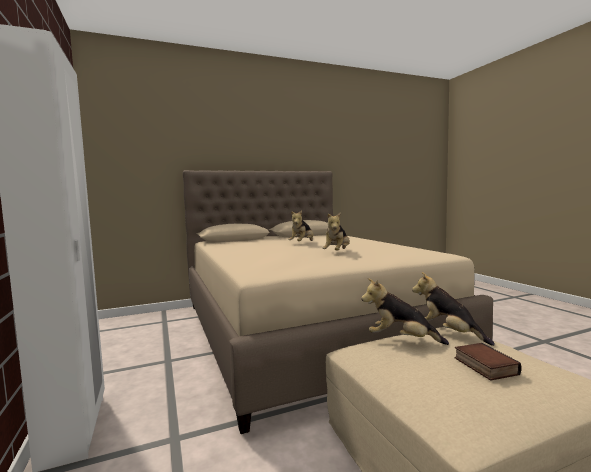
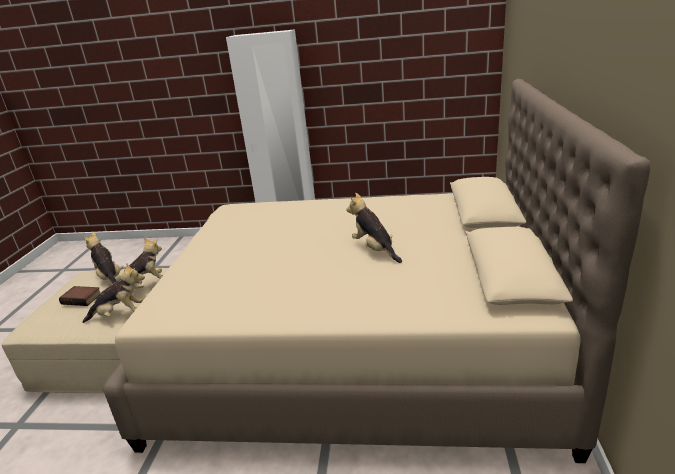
camera: 120 degrees right, 20 degrees up
plush toy [322,212,350,251] -> plush toy moved to [83,232,124,284]

